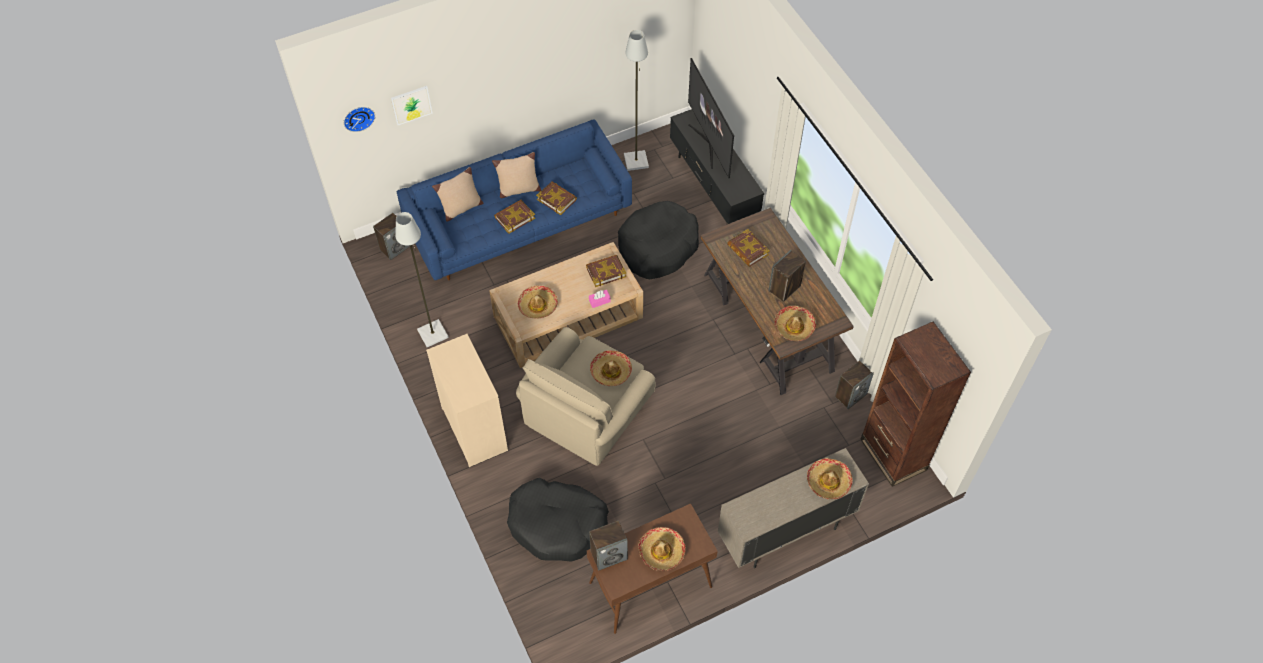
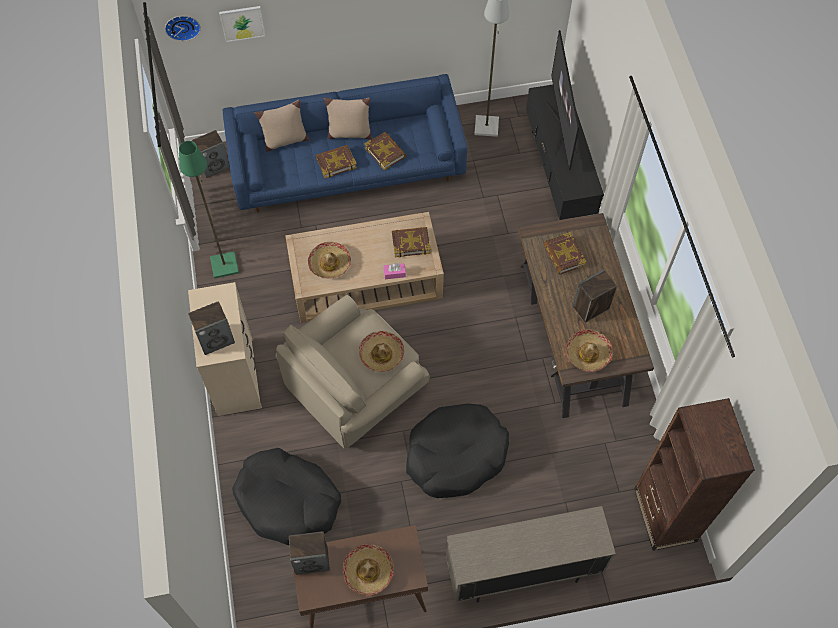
camera: 15 degrees right, 5 degrees up
grey floor lamp [395,212,449,347] -> green floor lamp [179,141,239,278]
black dog bed [618,201,699,279] -> black dog bed moved to [406,403,509,498]
hat [807,458,853,499] -> none
speaker [835,361,874,409] -> speaker moved to [188,301,235,355]

